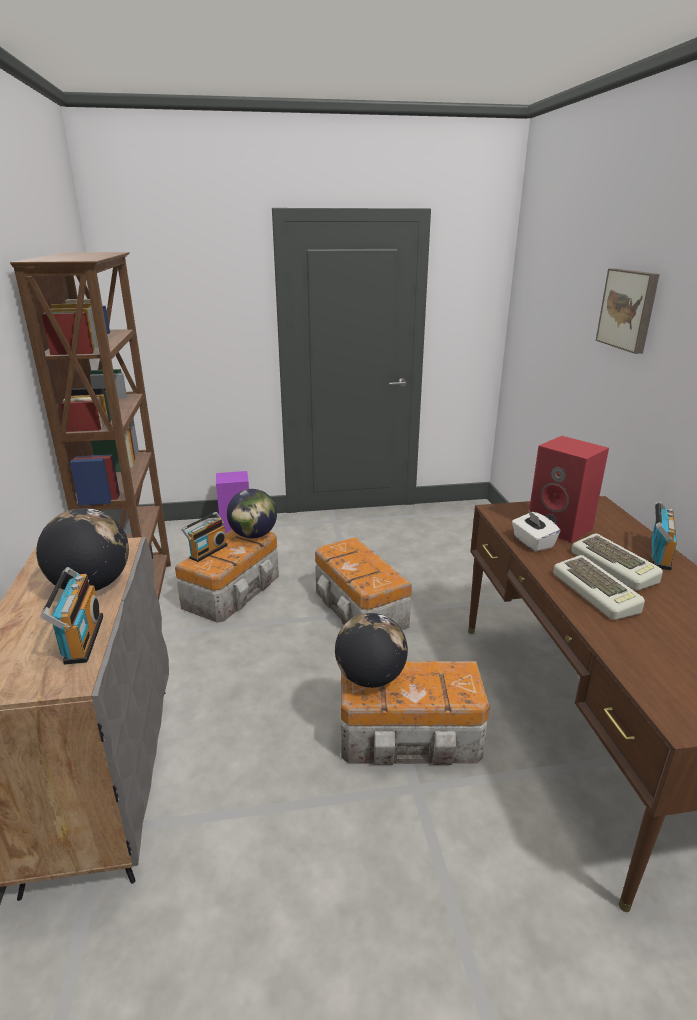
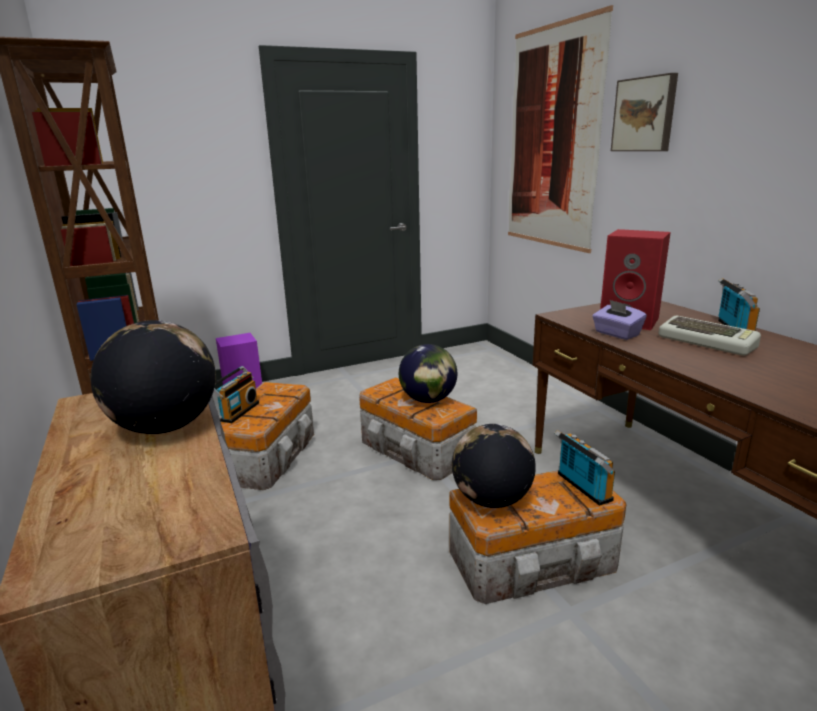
camera: 15 degrees left, 5 degrees down
radio [40,567,103,665] -> radio moved to [554,430,615,506]
globe [227,489,277,539] -> globe moved to [399,344,457,403]
white tissue box [512,510,560,551] -> purple tissue box [592,300,647,340]
keyboard [553,555,645,620] -> none
none -> picture [508,5,613,253]

